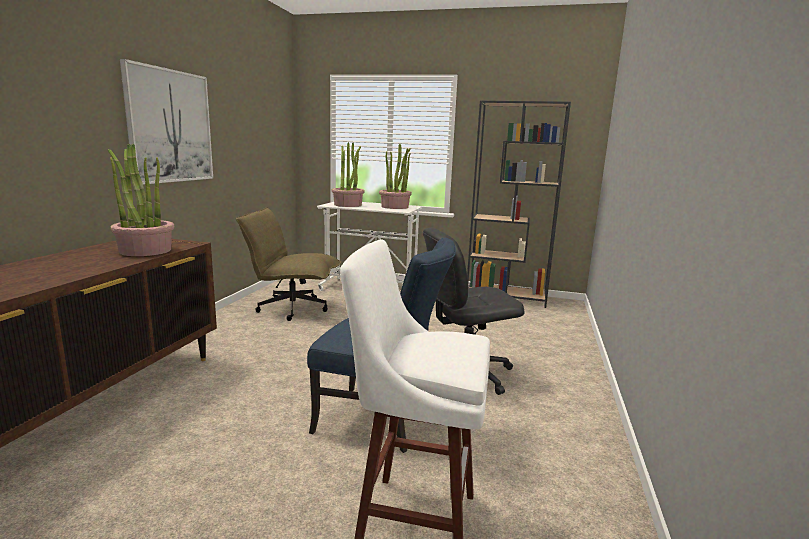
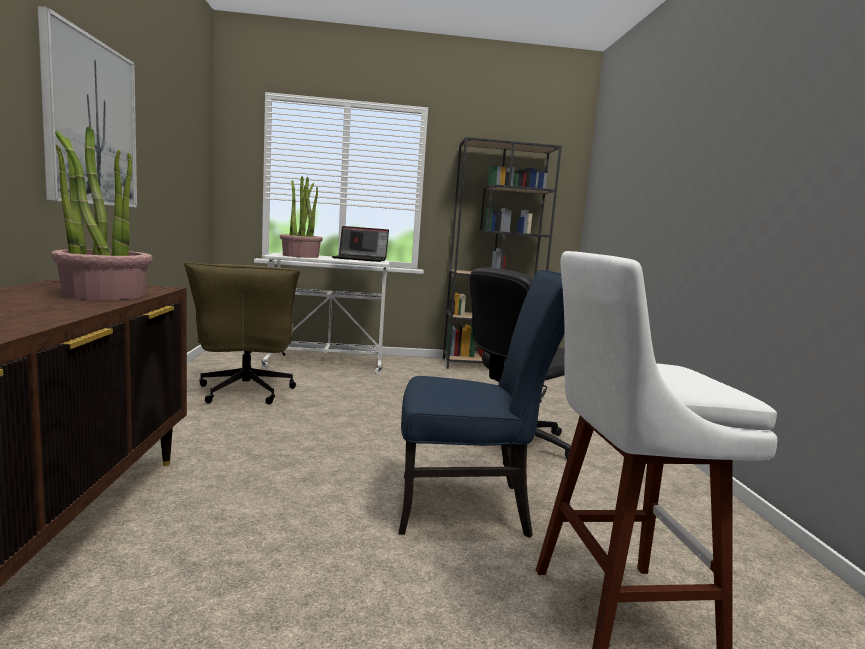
camera: 20 degrees left, 5 degrees down
beige office chair [236,207,342,321] -> beige office chair turned 90 degrees counterclockwise [184,262,300,405]
potted plant [379,144,412,209] -> laptop [332,226,389,262]

